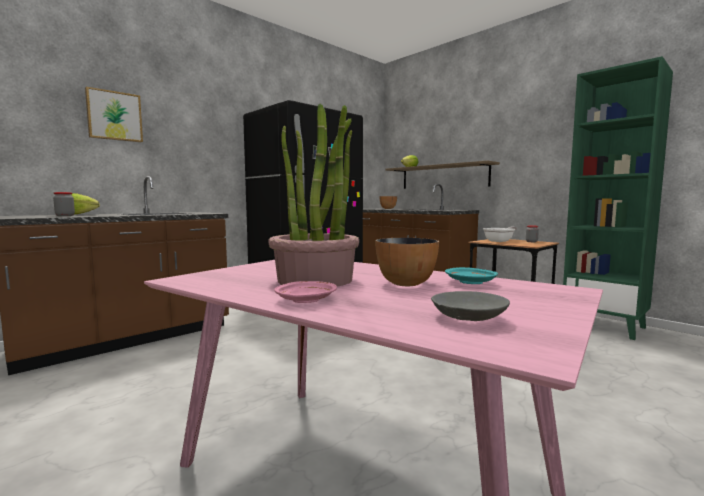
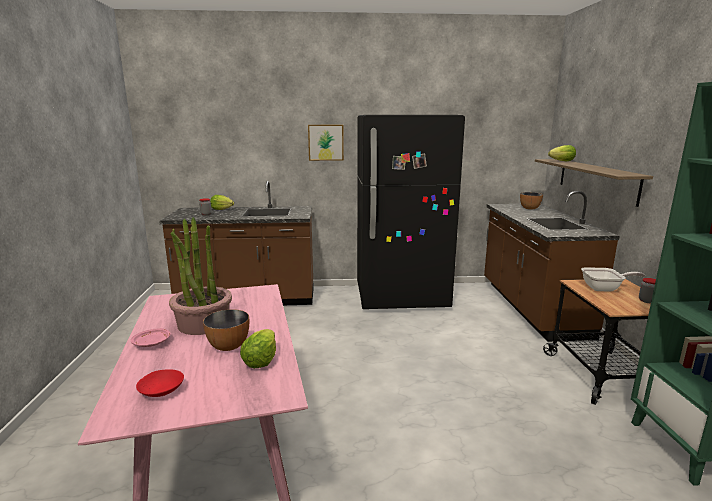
camera: 40 degrees right, 10 degrees up
picture [85,87,143,142] -> picture moved to [308,125,344,161]
grey bowl [431,291,510,321] -> red bowl [136,369,184,397]
turquoise plate [445,267,498,284] -> lettuce [240,329,276,368]

